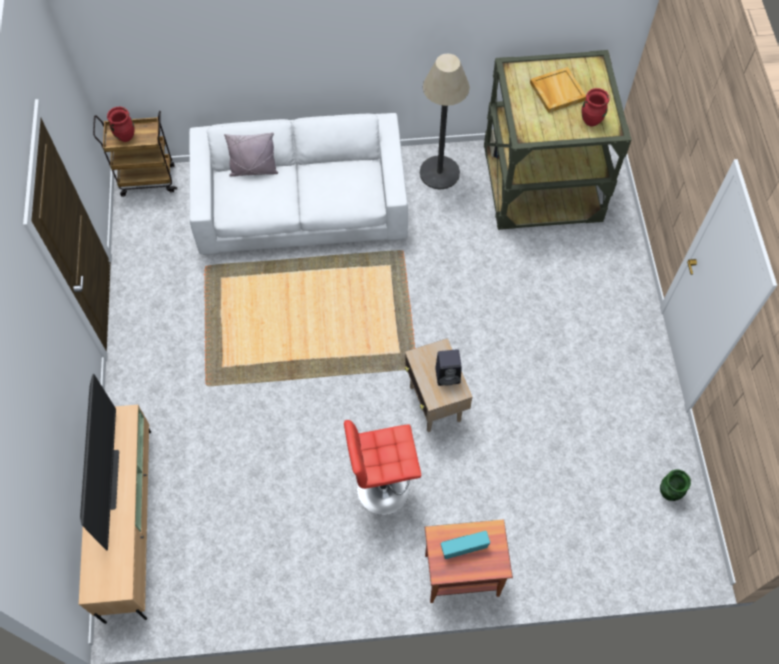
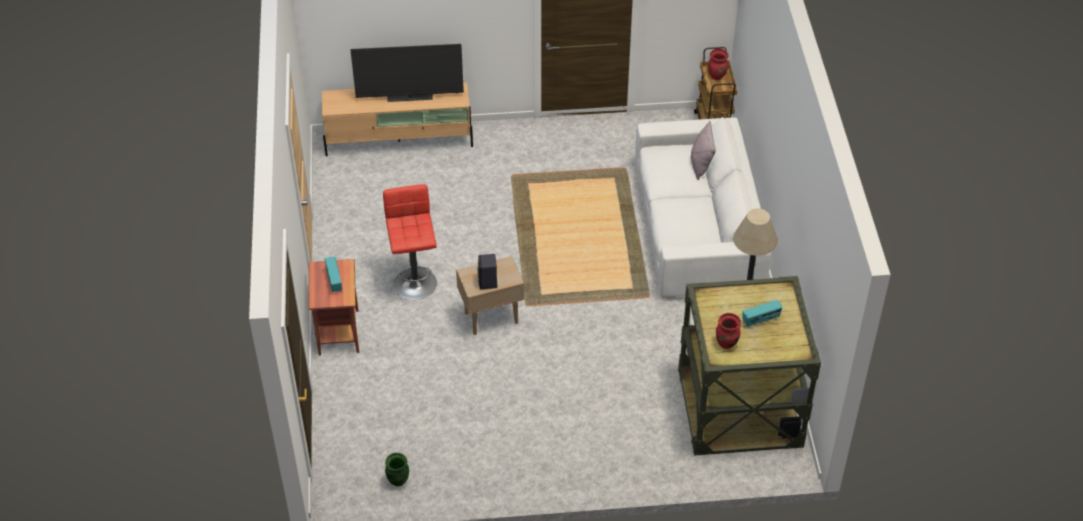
camera: 90 degrees right, 15 degrees down
beige tray [530,67,586,113] -> radio [743,300,782,327]

